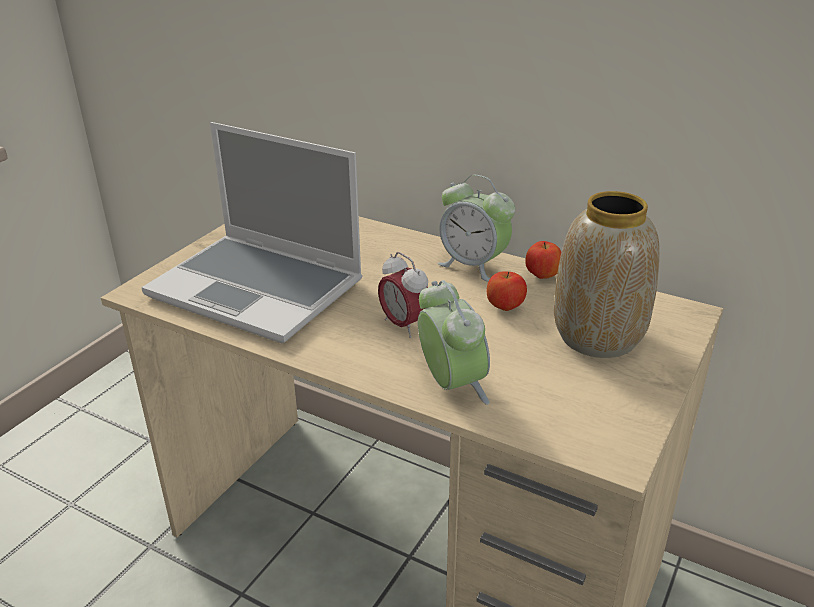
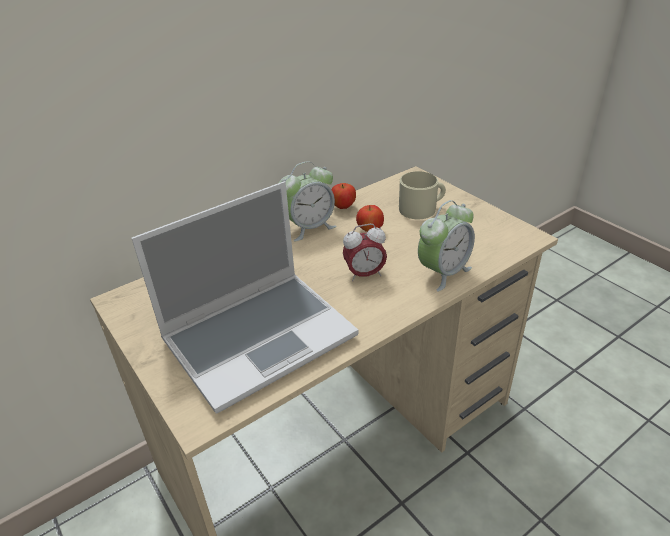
camera: 65 degrees left, 5 degrees up
alarm clock [418,280,490,405] -> alarm clock turned 135 degrees clockwise [418,200,475,292]
vase [554,191,660,358] -> beige mug [399,171,446,219]

